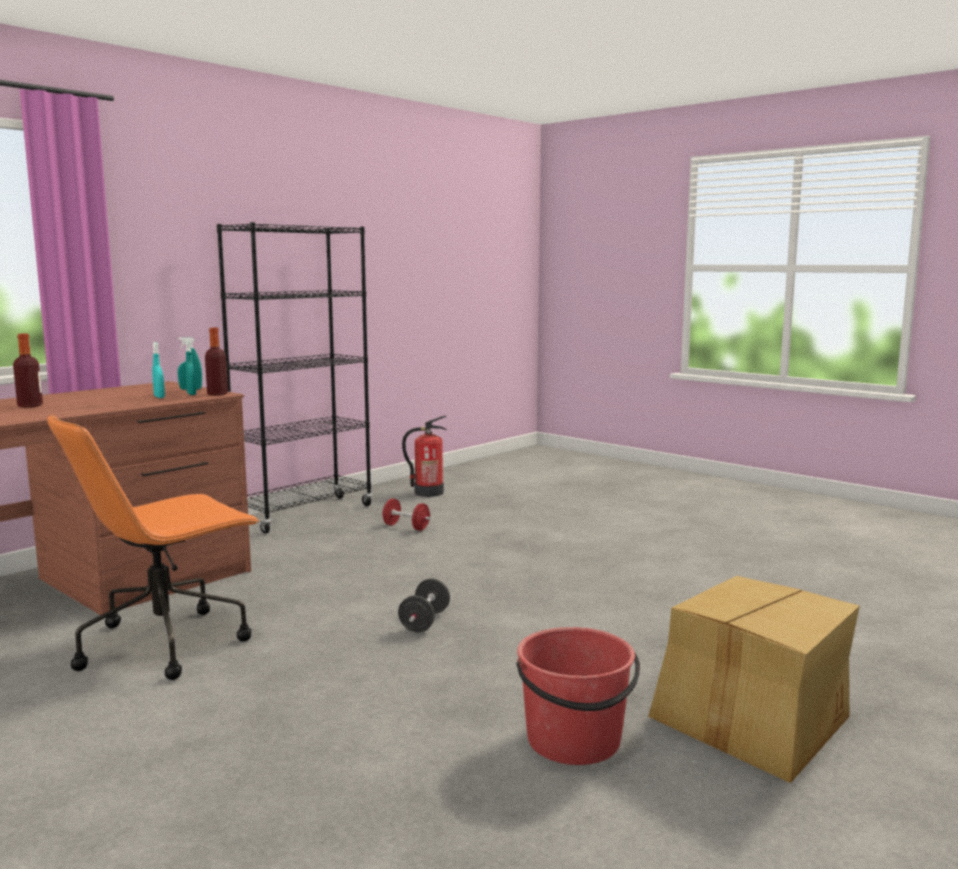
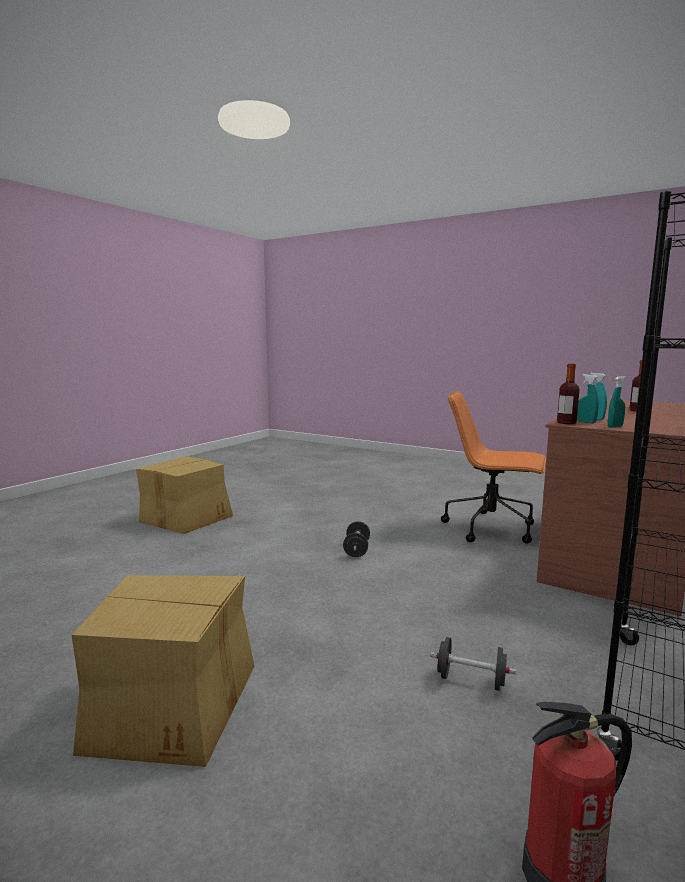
camera: 170 degrees right, 0 degrees up
orange office chair [47,414,260,680] -> orange office chair turned 105 degrees counterclockwise [441,391,546,544]
red dumbbell [382,499,431,531] -> black dumbbell [430,637,516,691]
red bucket [516,627,640,765] -> none
none -> cardboard box [72,575,254,767]

